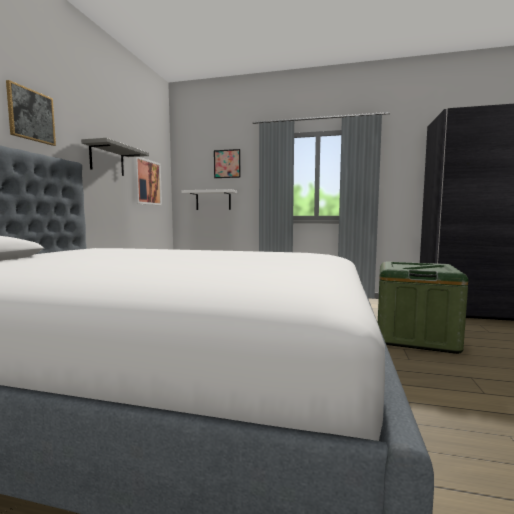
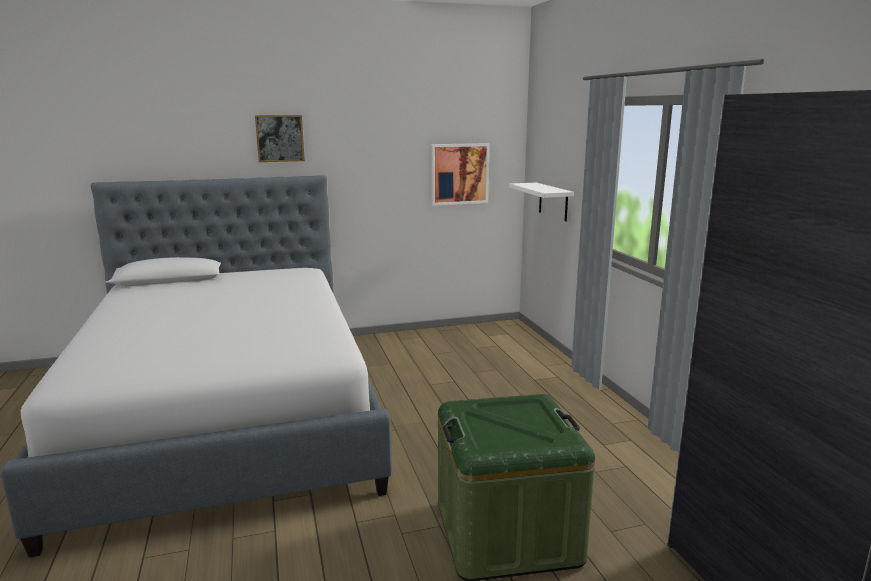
camera: 60 degrees right, 10 degrees up
grey shelf [81,138,149,176] -> none
picture [214,149,241,178] -> none

